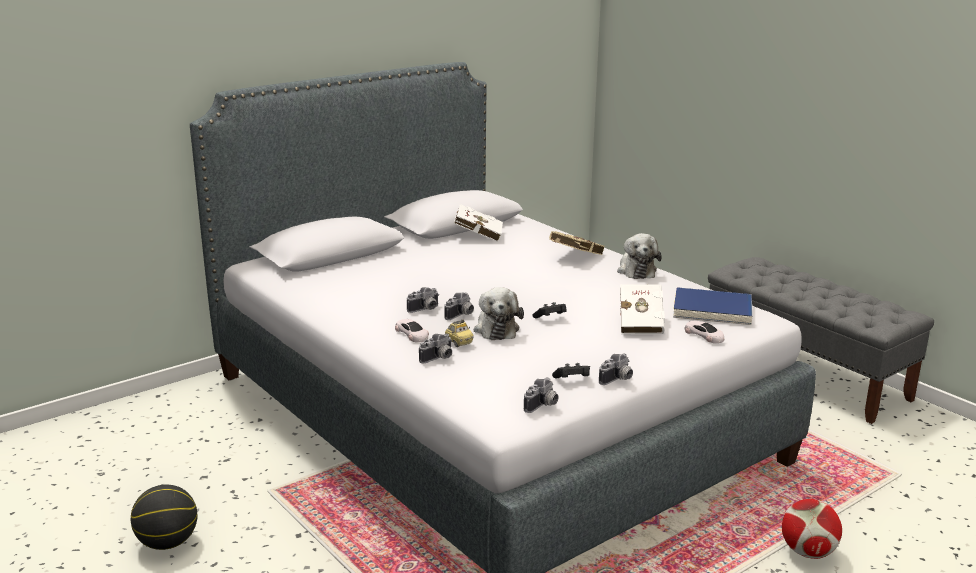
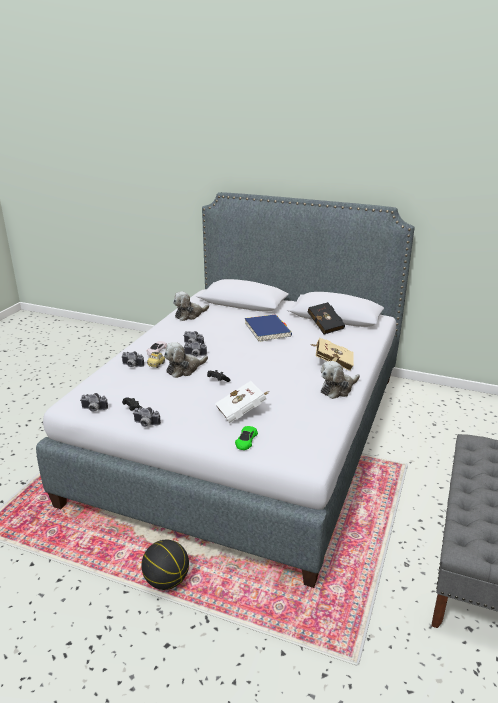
camera: 60 degrees right, 5 degrees up
basketball [131,485,198,550] -> basketball moved to [141,540,189,590]
white book [454,204,503,242] -> black book [307,303,345,334]
blue book [673,287,753,325] -> blue book moved to [244,314,292,342]
white toy car [685,321,724,343] -> green toy car [235,426,258,450]
football [782,499,842,559] -> none
none -> plush toy [173,292,209,321]

